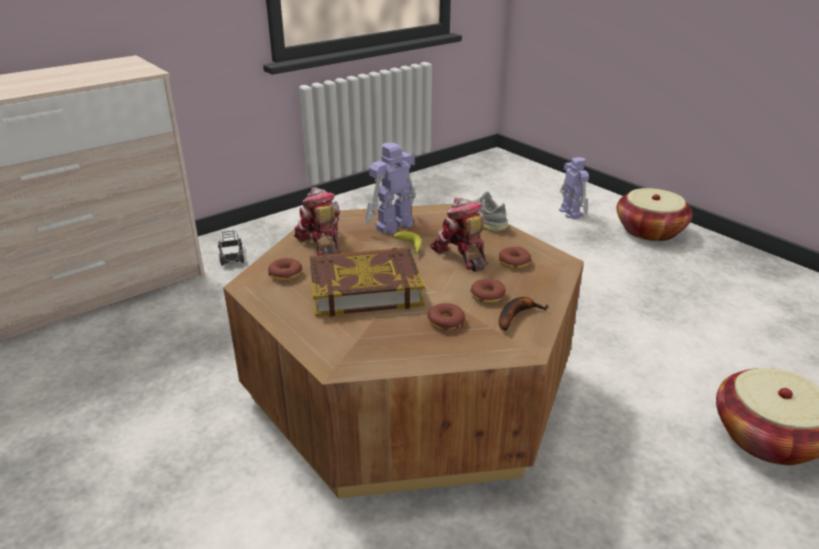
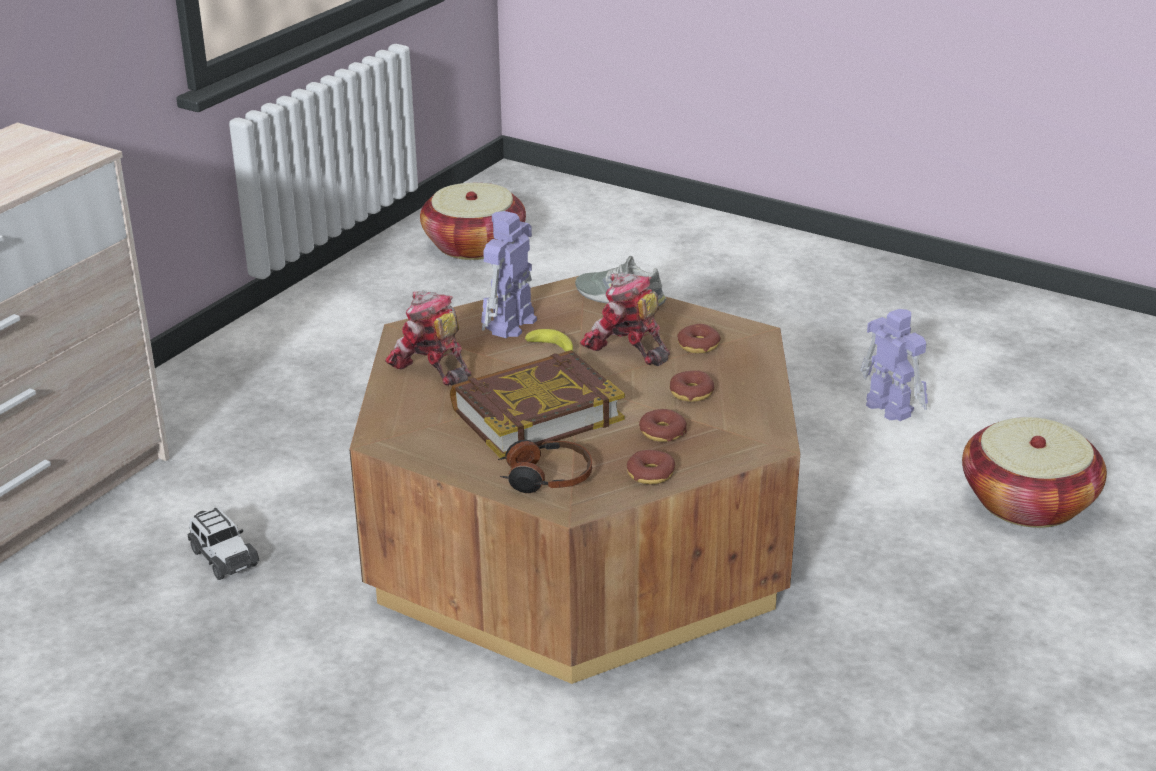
camera: 20 degrees left, 0 degrees up
toy car [218,230,244,266] -> toy car moved to [188,507,260,580]
donut [268,258,302,281] -> donut moved to [627,450,675,484]
banana [499,297,549,331] -> none
toy robot [559,157,589,219] -> toy robot moved to [860,309,928,421]
basket [617,188,693,241] -> basket moved to [420,183,526,260]
none -> headphones [498,439,592,493]

